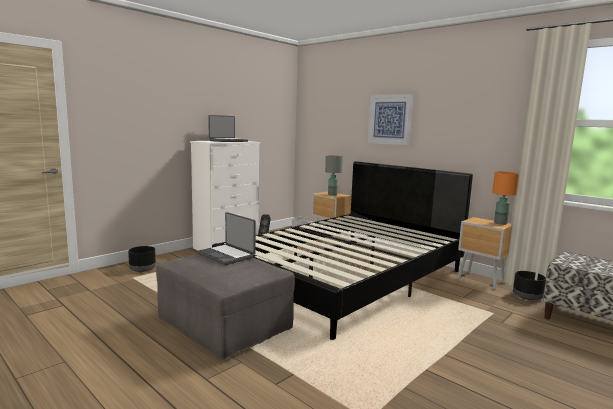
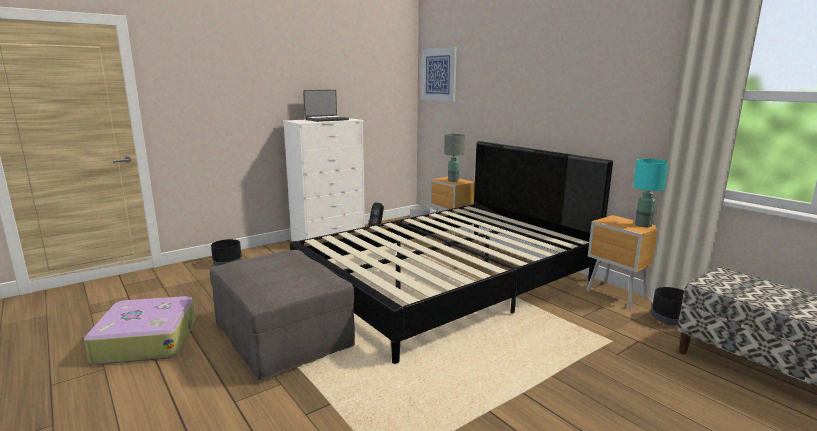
camera: 10 degrees right, 5 degrees up
laptop [197,212,256,265] -> none
picture [367,94,414,145] -> picture moved to [421,47,457,102]
orange table lamp [492,171,519,225] -> turquoise table lamp [633,159,668,227]
none -> suitcase [84,296,196,365]

